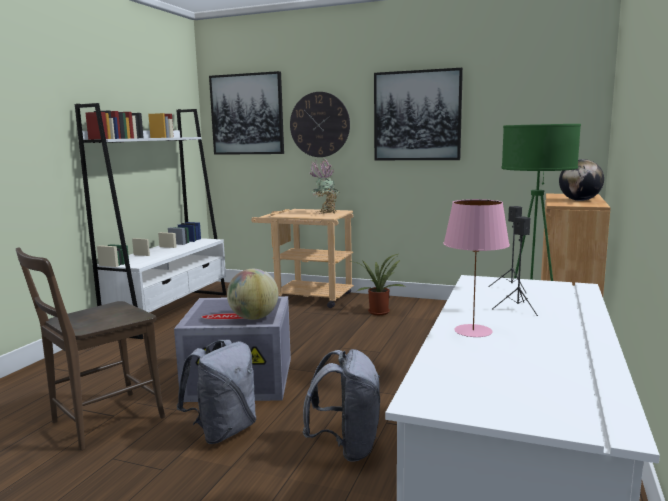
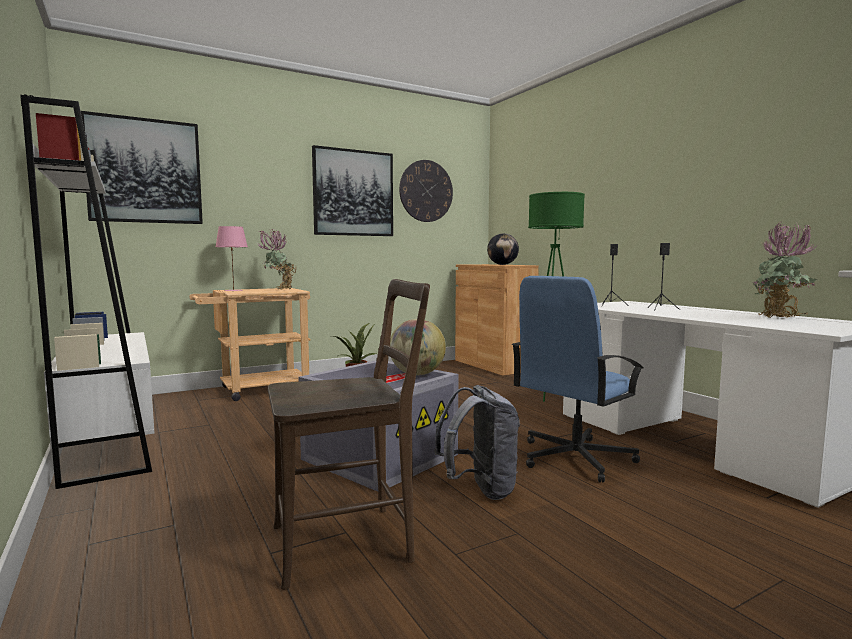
camera: 50 degrees left, 5 degrees down
brown chair [16,247,166,450] -> brown chair turned 105 degrees counterclockwise [268,279,430,590]
wall clock [290,92,350,157] -> wall clock moved to [399,160,453,222]
grey backpack [303,349,380,462] -> blue office chair [512,276,644,483]
pink table lamp [443,199,510,337] -> pink table lamp moved to [216,226,248,291]
none -> potted plant [753,222,818,318]

